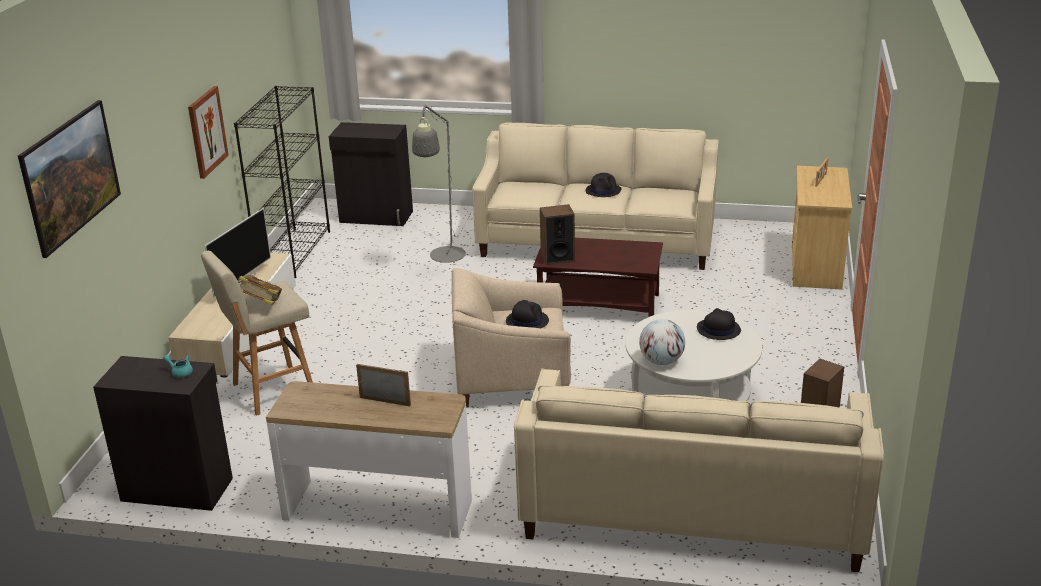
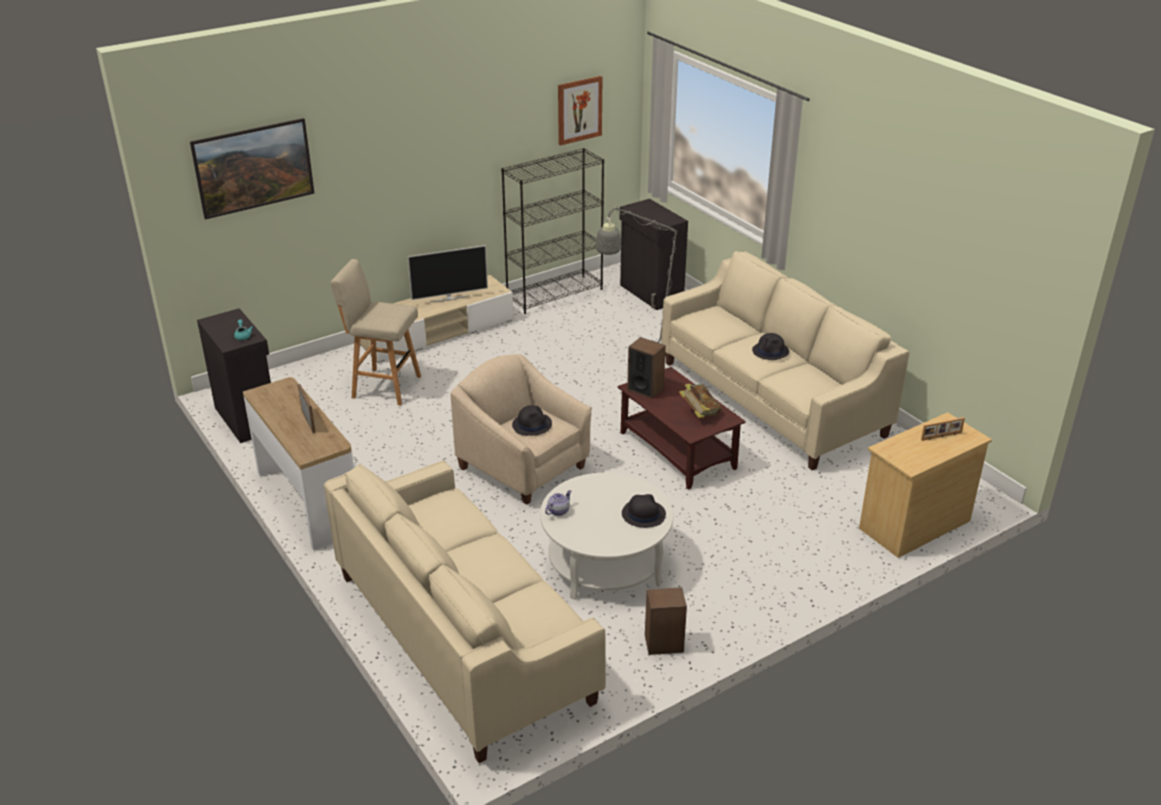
camera: 45 degrees right, 5 degrees up
picture [188,86,229,179] -> picture moved to [558,76,602,146]
book [239,275,282,305] -> book moved to [679,384,722,418]
globe [639,319,685,365] -> teapot [545,490,571,516]

